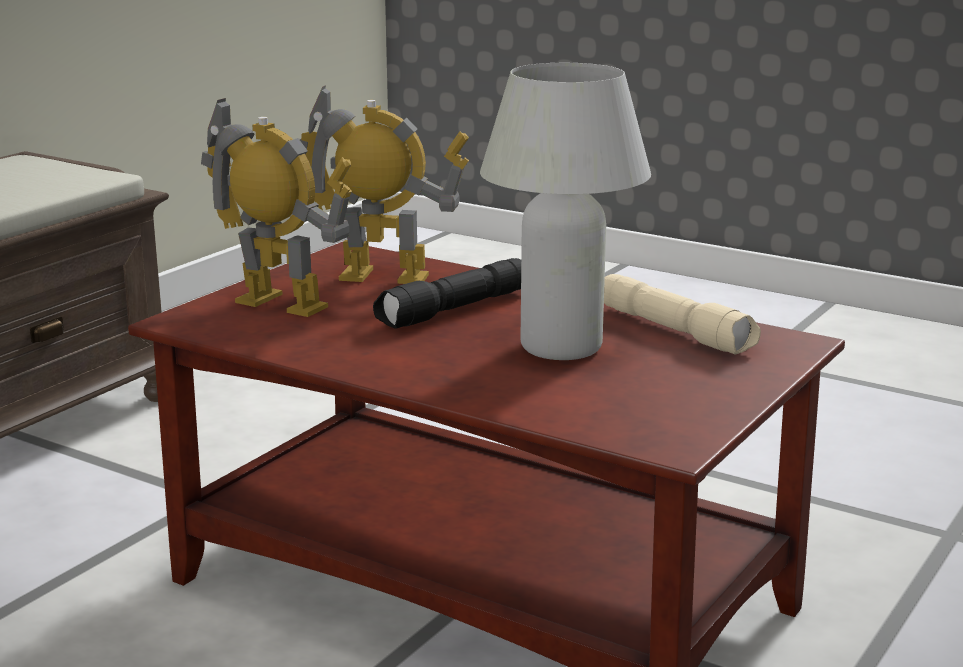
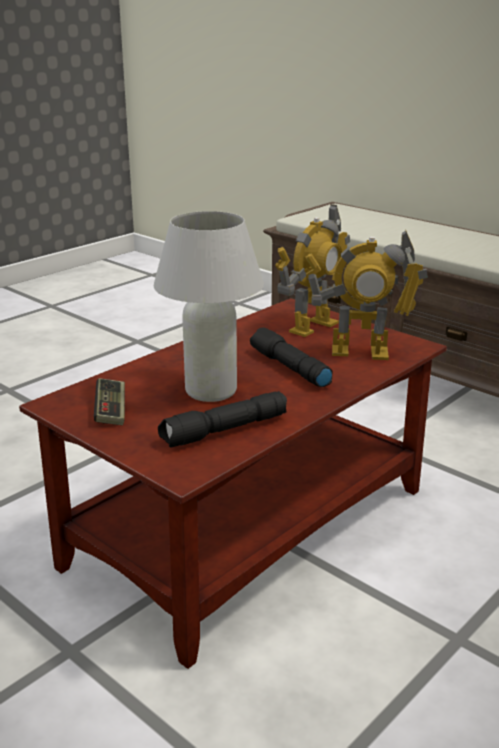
camera: 100 degrees right, 5 degrees up
toy robot [296,85,469,284] -> toy robot turned 75 degrees clockwise [304,229,428,360]
beige flashlight [604,274,761,355] -> black flashlight [158,391,287,448]
none -> game controller [94,378,125,425]

